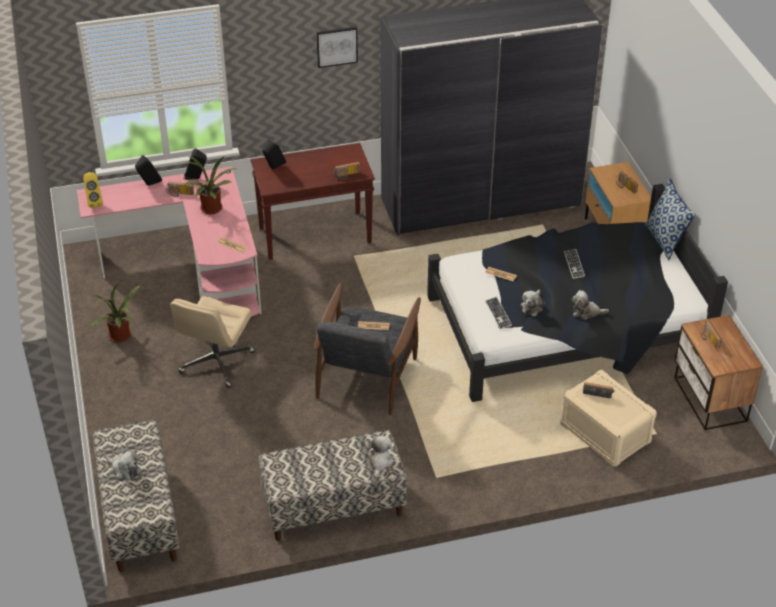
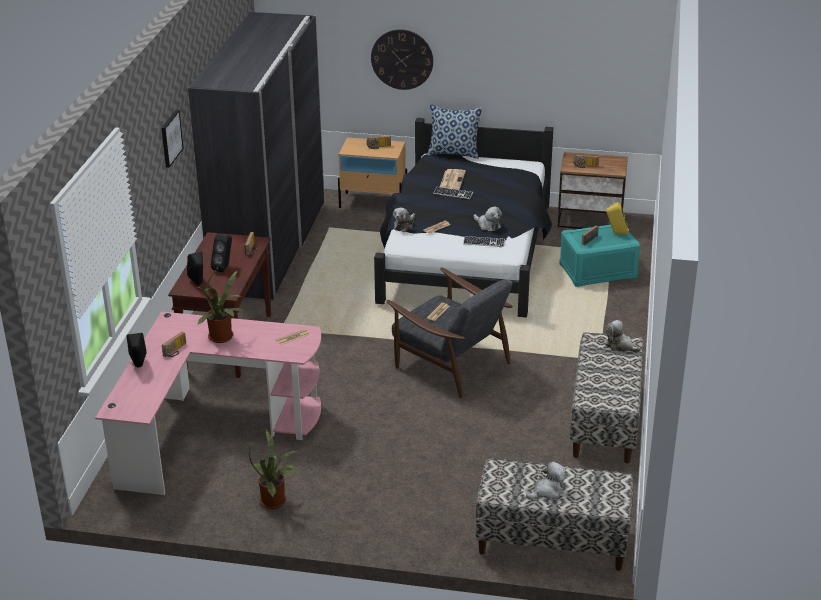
camera: 65 degrees left, 10 degrees down
yellow speaker [83,172,103,208] -> yellow speaker moved to [606,202,629,235]
beige office chair [170,296,255,388] -> none
black speaker [184,148,207,180] -> black speaker moved to [211,234,232,272]
beige storage box [560,370,657,467] -> turquoise storage box [559,225,641,287]
plush toy [572,290,609,320] -> plush toy moved to [393,208,415,232]
none -> wall clock [371,29,433,90]
none -> newspaper [440,169,466,190]

